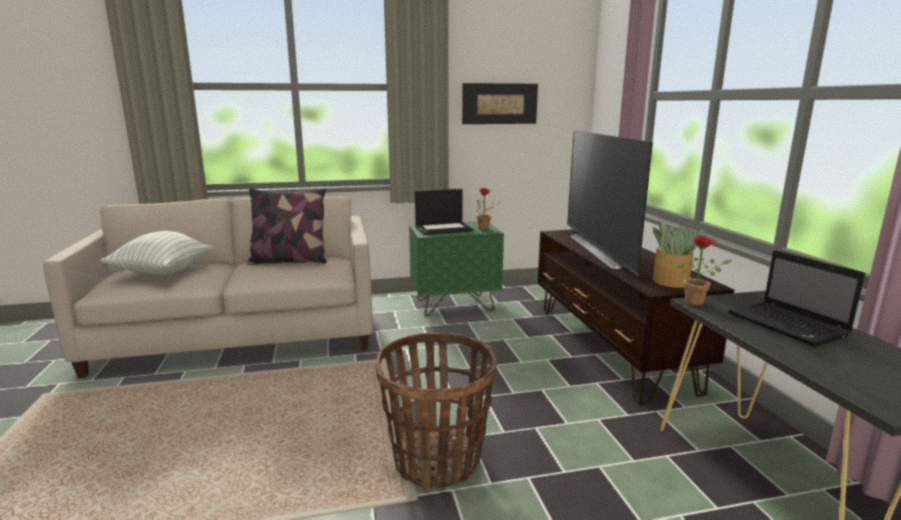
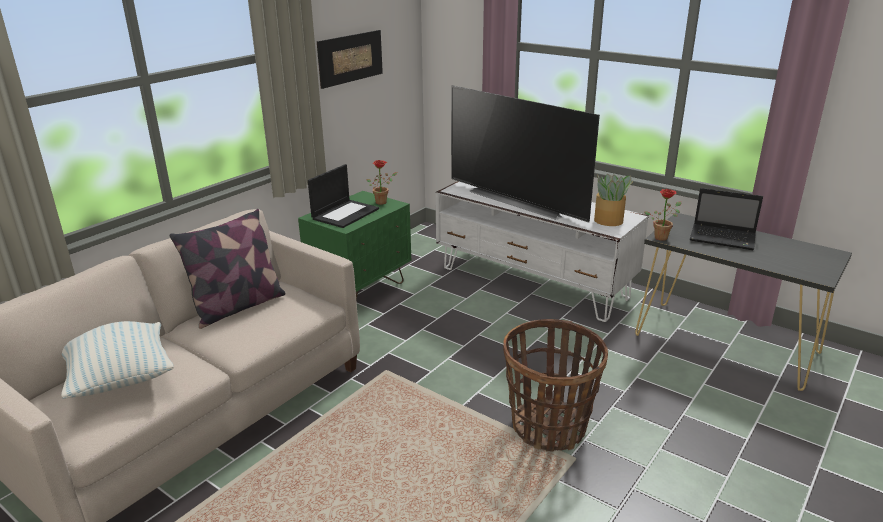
camera: 40 degrees left, 10 degrees up
brown tv stand [538,229,734,404] -> white tv stand [435,181,649,322]

